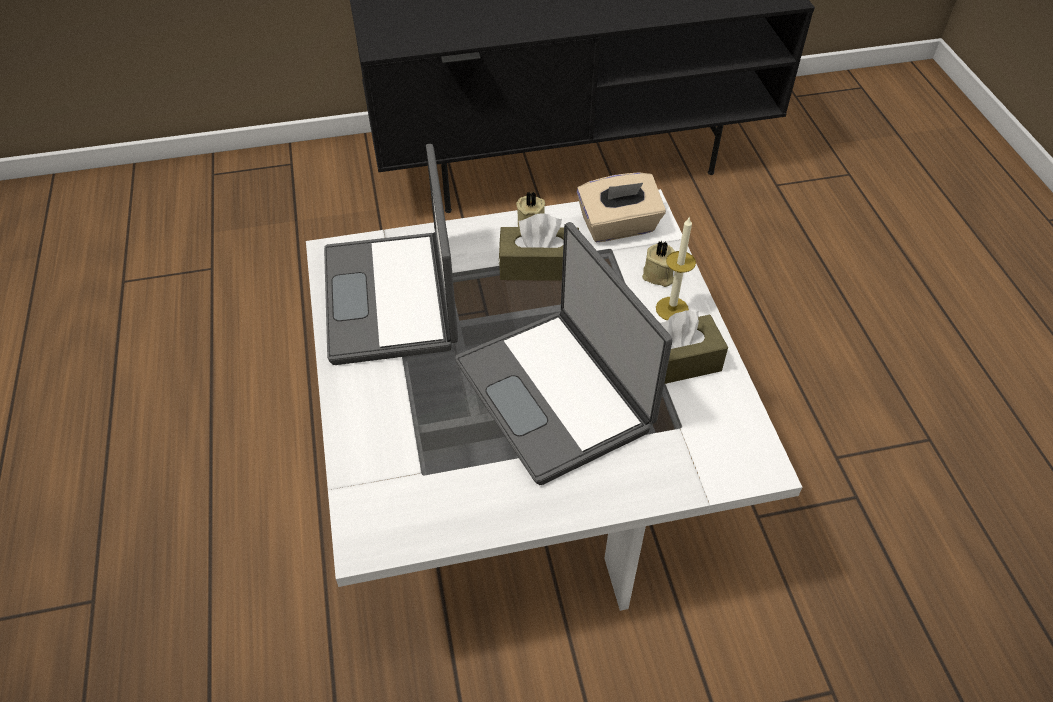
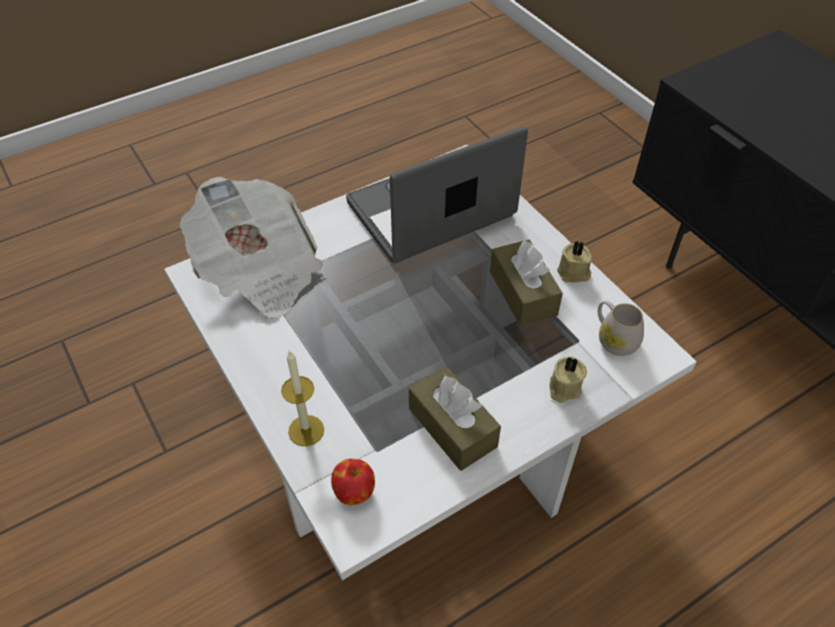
camera: 70 degrees right, 0 degrees up
laptop [455,222,673,485] -> none
beige tissue box [577,173,666,242] -> white mug [598,300,644,356]
candle [656,216,696,320] -> candle moved to [281,349,324,446]
none -> newspaper [180,176,323,319]
none -> apple [331,459,375,505]

